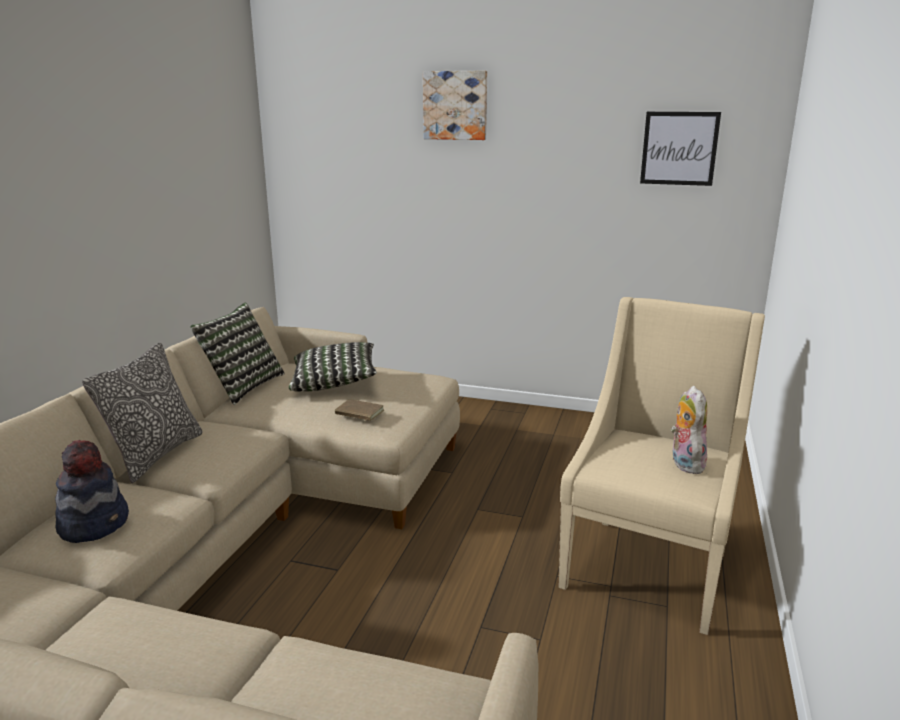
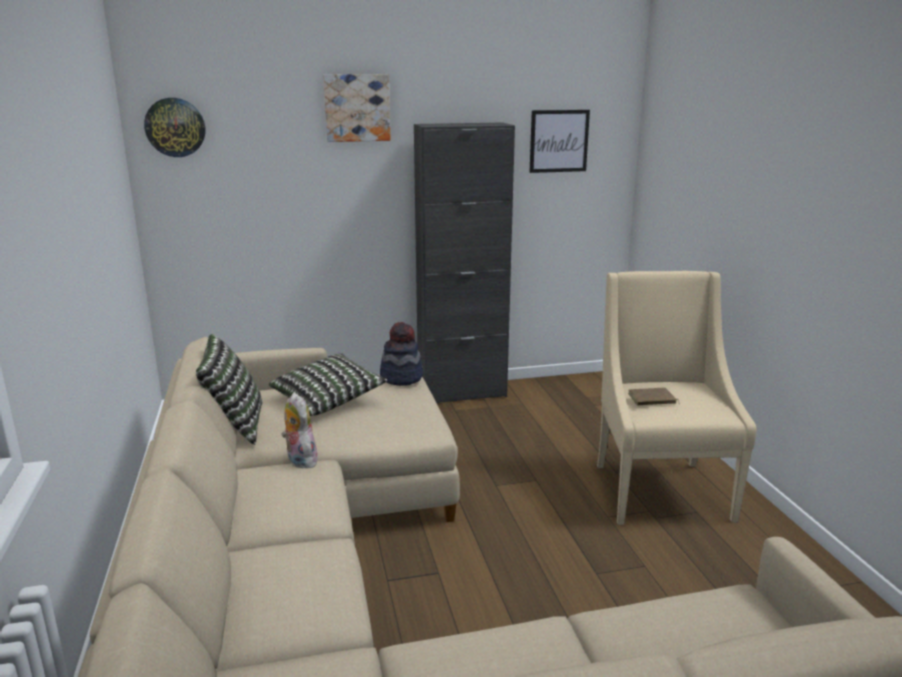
camera: 30 degrees left, 0 degrees up
hat [55,440,129,543] -> hat moved to [380,322,423,386]
pillow [82,342,203,483] -> none
brown book [335,399,384,421] -> brown book moved to [628,388,680,405]
plush toy [671,386,707,474] -> plush toy moved to [281,393,318,468]
none -> wall clock [144,98,205,157]
none -> black cabinet [414,122,515,403]

